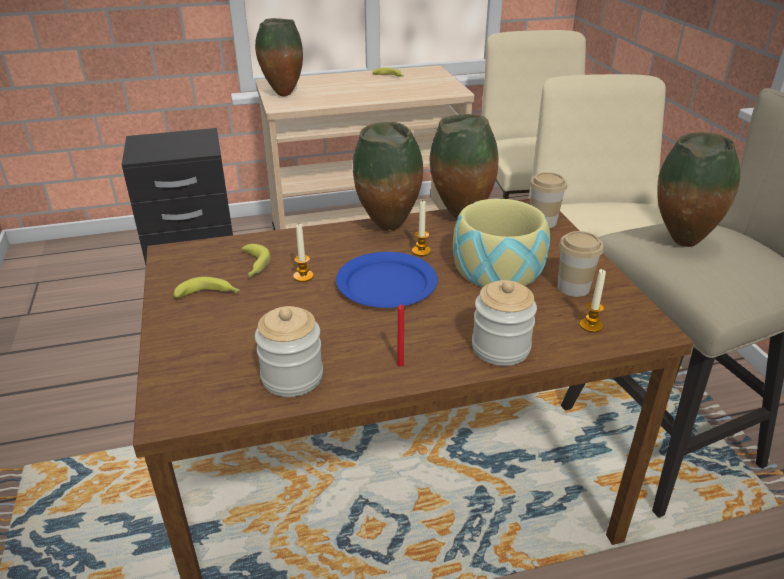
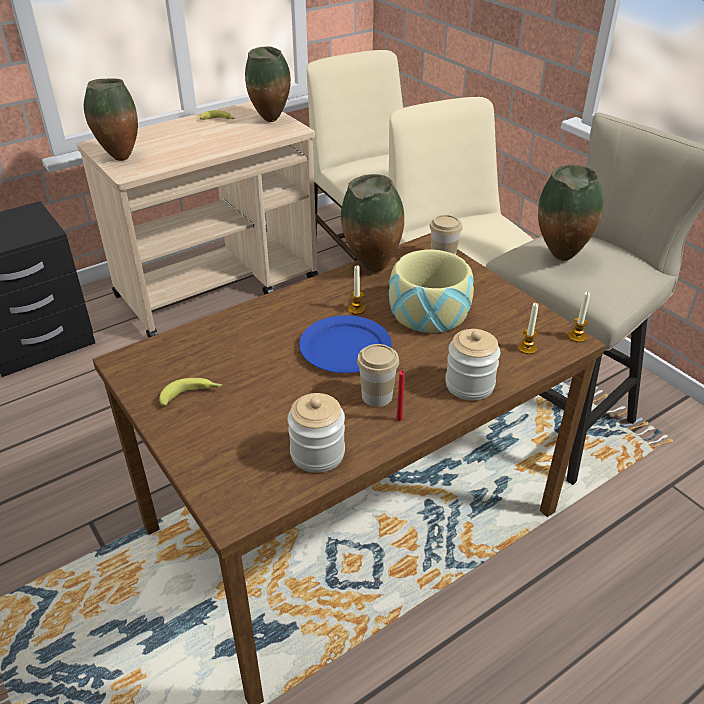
camera: 20 degrees left, 5 degrees up
banana [242,244,271,277] -> none
candle [293,224,314,282] -> candle moved to [568,292,590,343]
vase [353,122,423,231] -> vase moved to [245,46,291,122]
cup [558,231,604,297] -> cup moved to [357,344,399,407]

